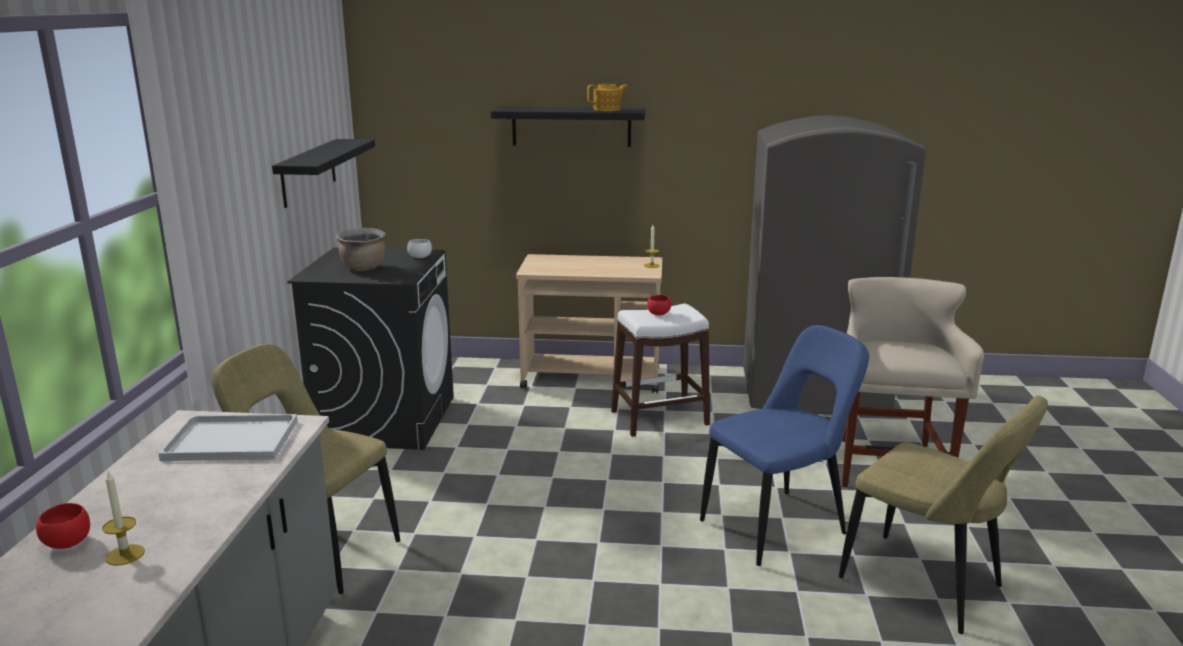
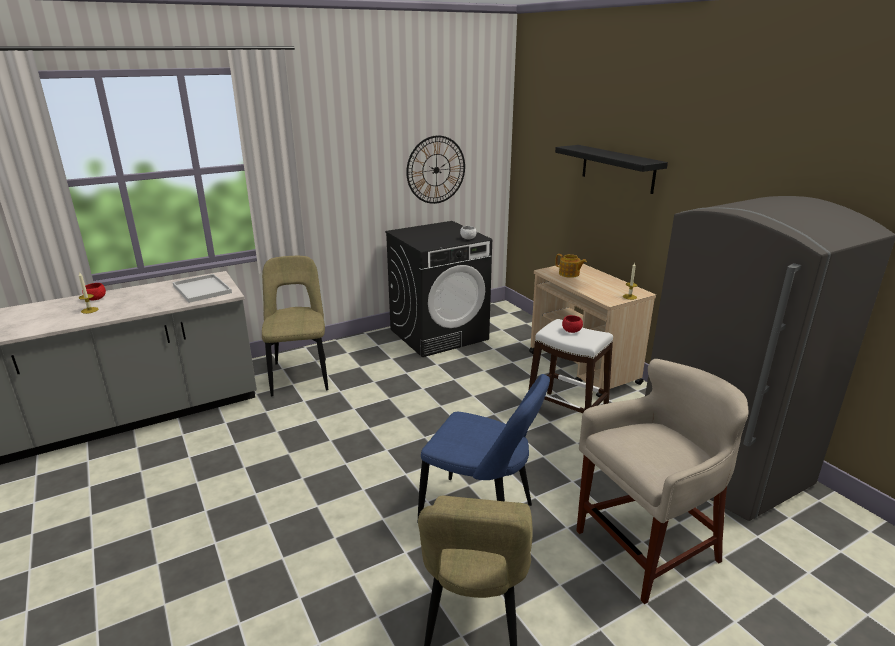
camera: 55 degrees right, 5 degrees up
black shelf [272,139,375,208] -> wall clock [406,135,465,204]
brown cooking pot [336,228,386,271] -> none
teapot [587,84,628,111] -> teapot moved to [555,254,587,278]

